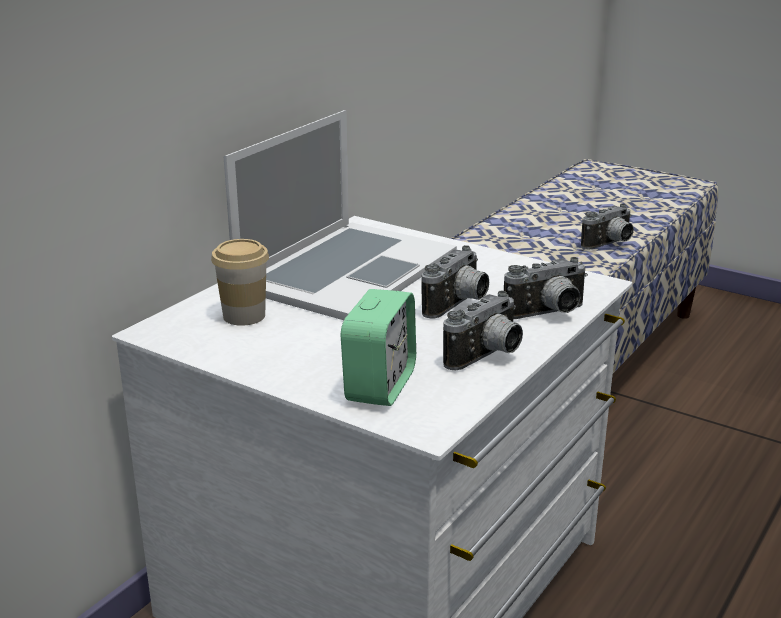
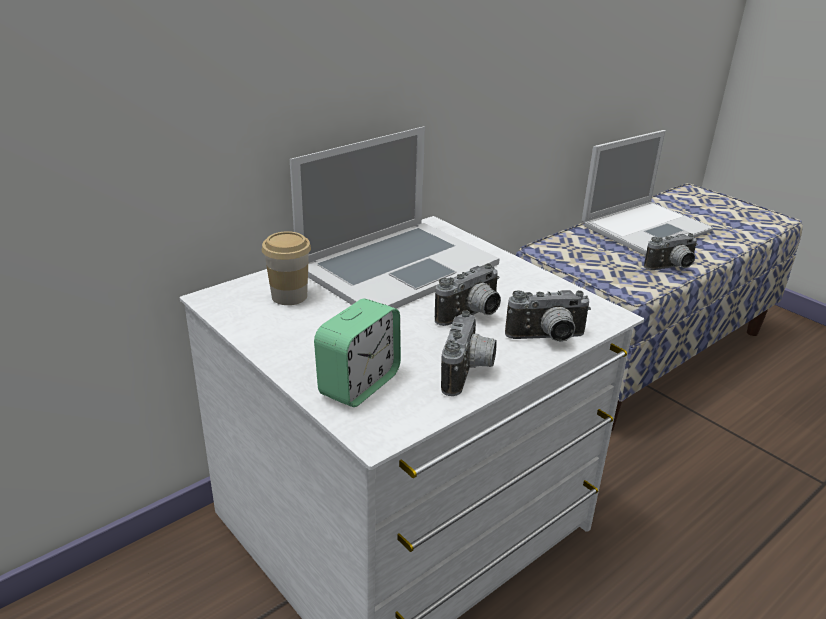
camera: 15 degrees right, 5 degrees up
camera [443,290,523,370] -> camera turned 45 degrees counterclockwise [441,311,497,396]
none -> laptop [582,130,713,255]

